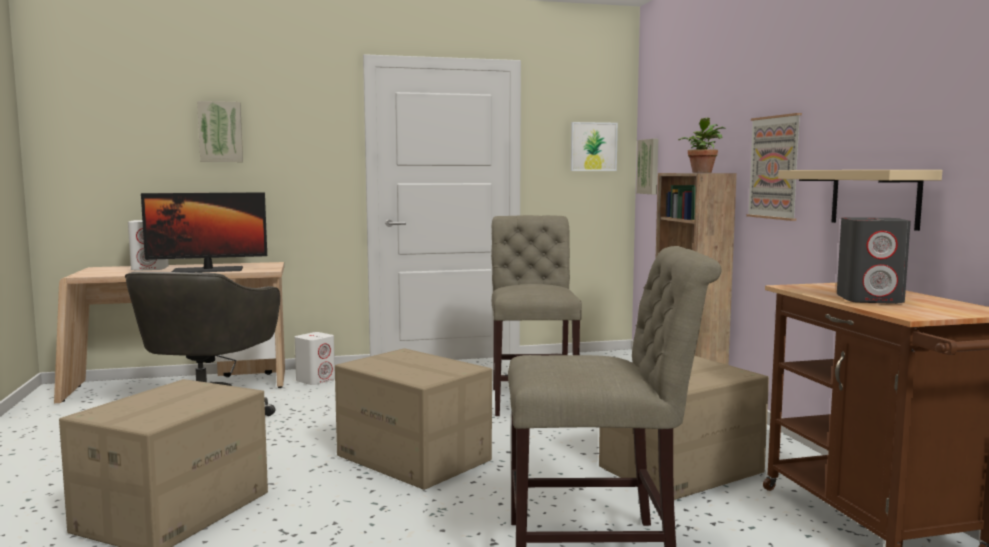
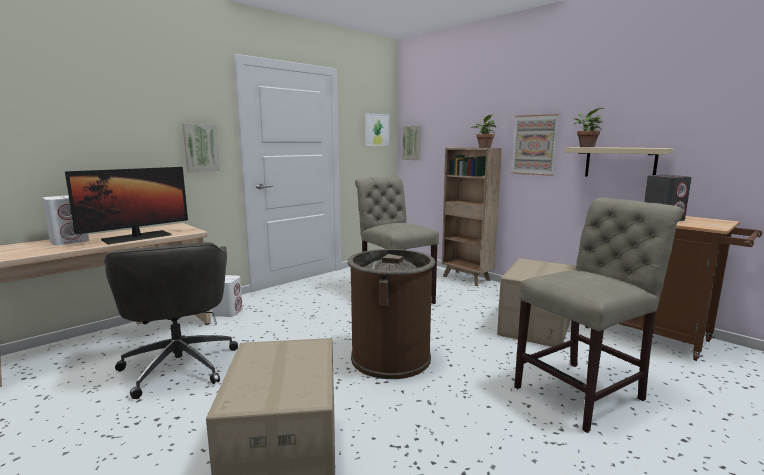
camera: 30 degrees left, 5 degrees up
picture [197,101,243,162] -> picture moved to [182,124,220,172]
cardboard box [335,348,492,490] -> brown trash can [348,249,435,379]
none -> potted plant [573,108,606,147]

